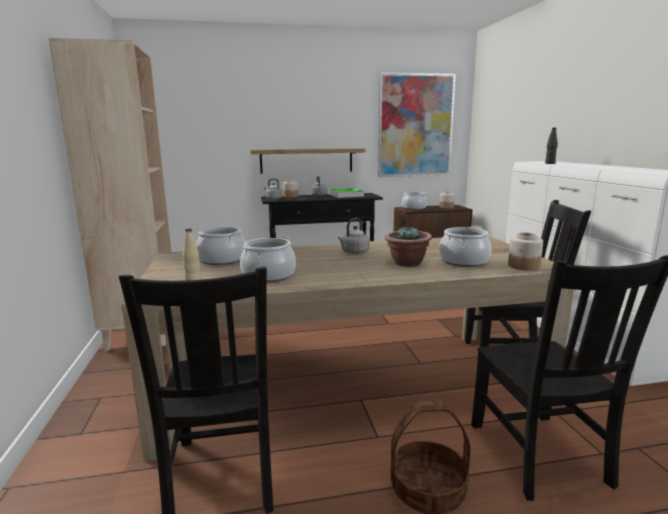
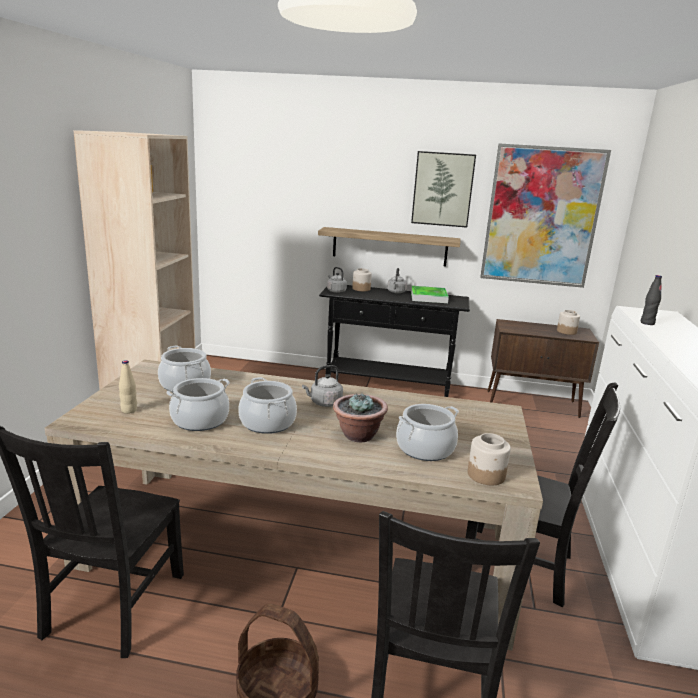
camera: 20 degrees right, 5 degrees up
cooking pot [402,191,428,210] -> cooking pot moved to [238,377,297,434]
none -> picture [411,151,476,228]

